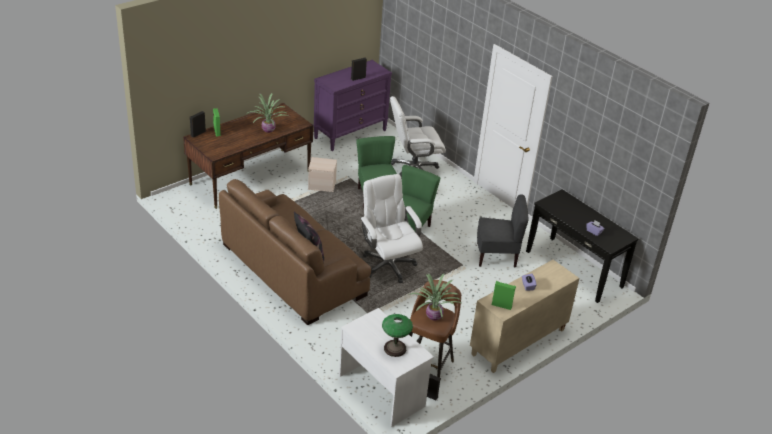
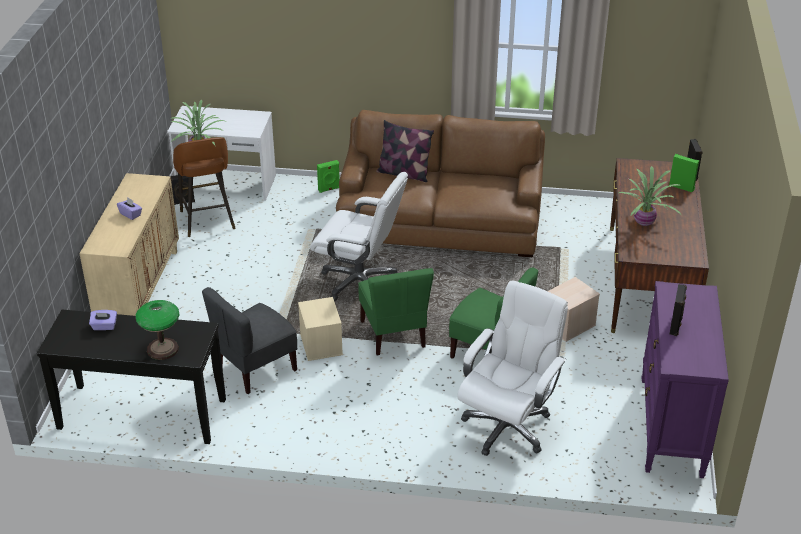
camera: 140 degrees right, 0 degrees up
table lamp [382,314,413,357] -> table lamp moved to [135,300,180,360]
green speaker [492,281,516,310] -> green speaker moved to [317,160,340,193]
none -> beige storage box [298,297,343,361]

